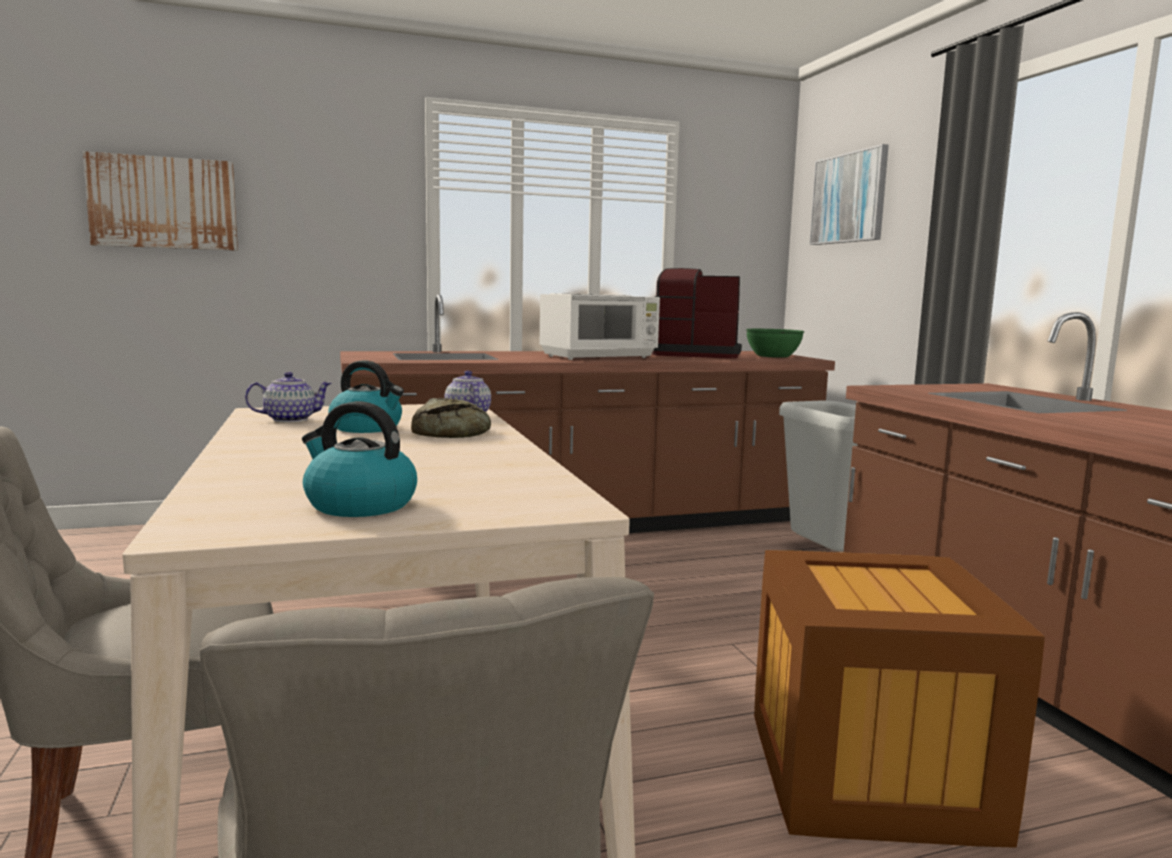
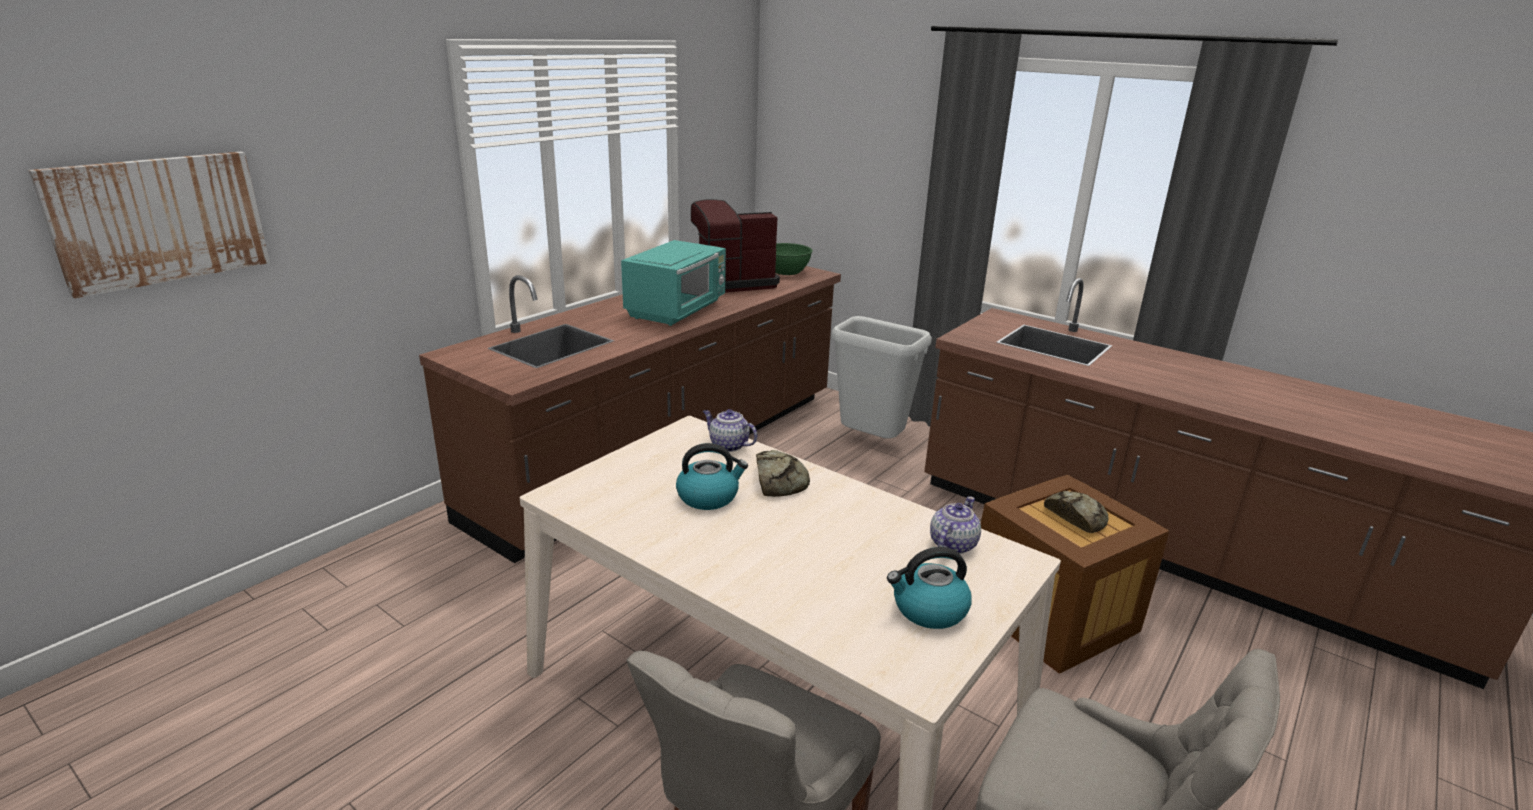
camera: 35 degrees left, 15 degrees up
teapot [245,372,332,422] -> teapot moved to [930,496,981,554]
white microwave [540,293,660,360] -> turquoise microwave [621,240,726,326]
picture [809,144,889,245] -> none
none -> bread [1044,491,1108,533]

